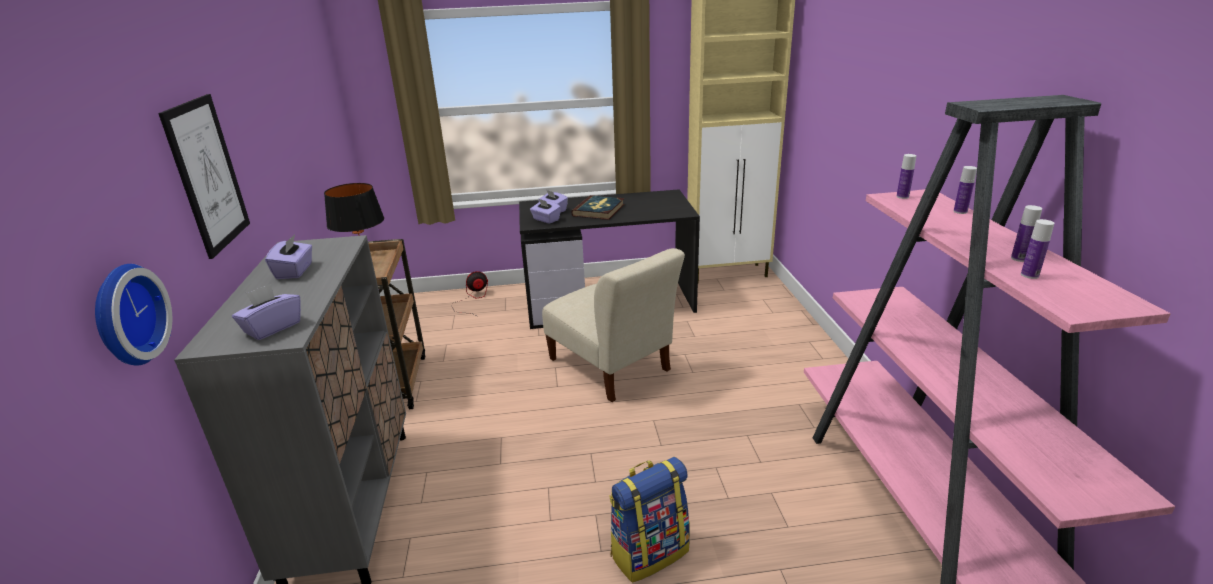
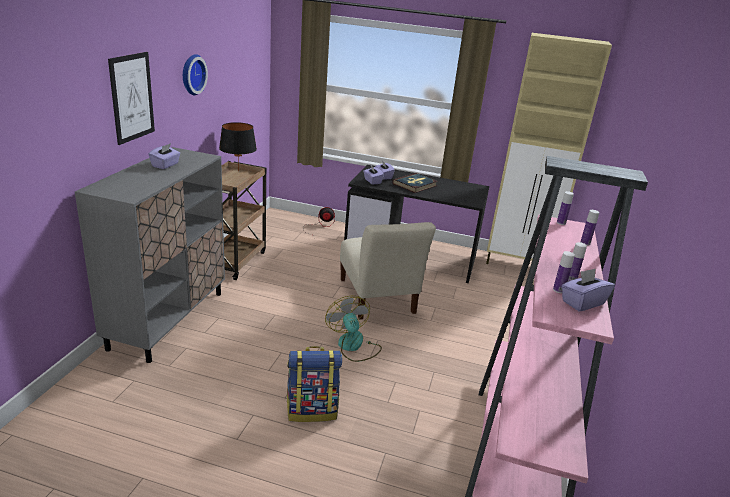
camera: 20 degrees right, 0 degrees up
wall clock [95,264,172,366] -> wall clock moved to [183,54,208,95]
purple tissue box [232,284,301,340] -> purple tissue box moved to [561,268,615,311]
none -> fan [325,296,382,362]

